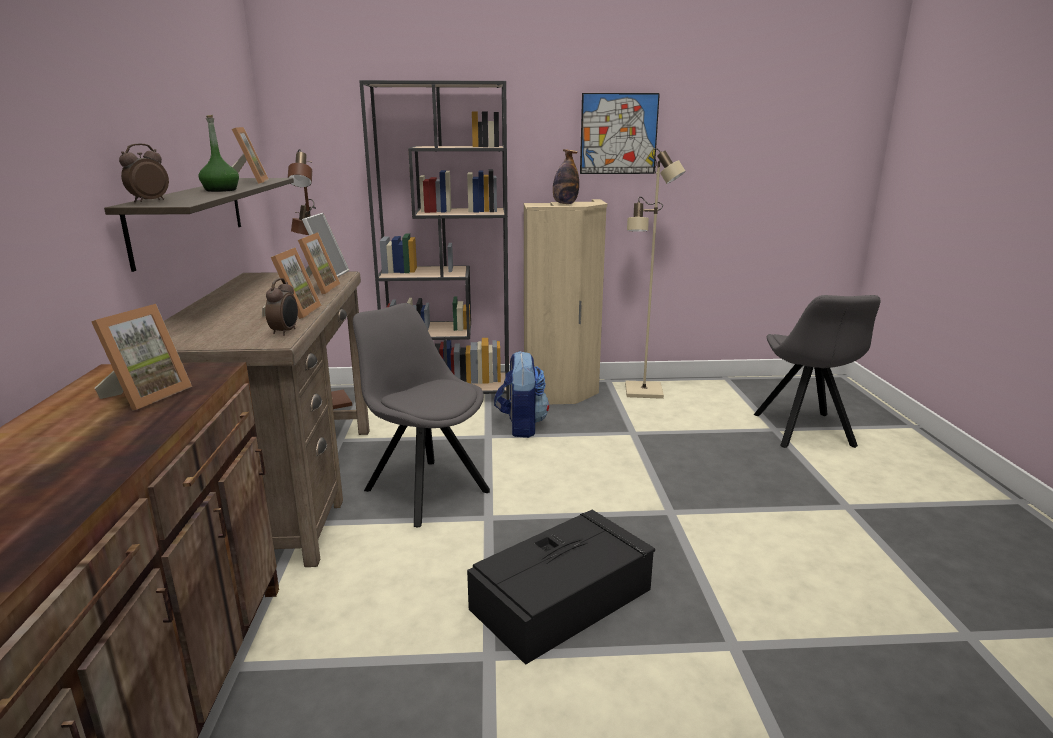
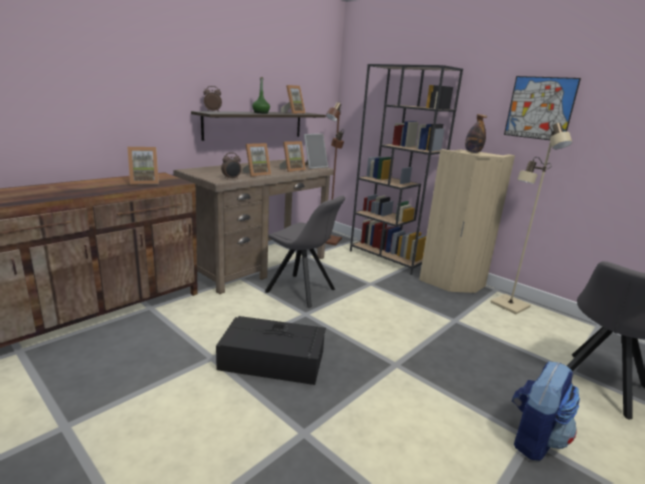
camera: 45 degrees right, 0 degrees up
grey chair [353,303,490,528] -> grey chair turned 120 degrees clockwise [265,195,345,307]
backpack [494,351,549,438] -> backpack moved to [512,361,580,461]

